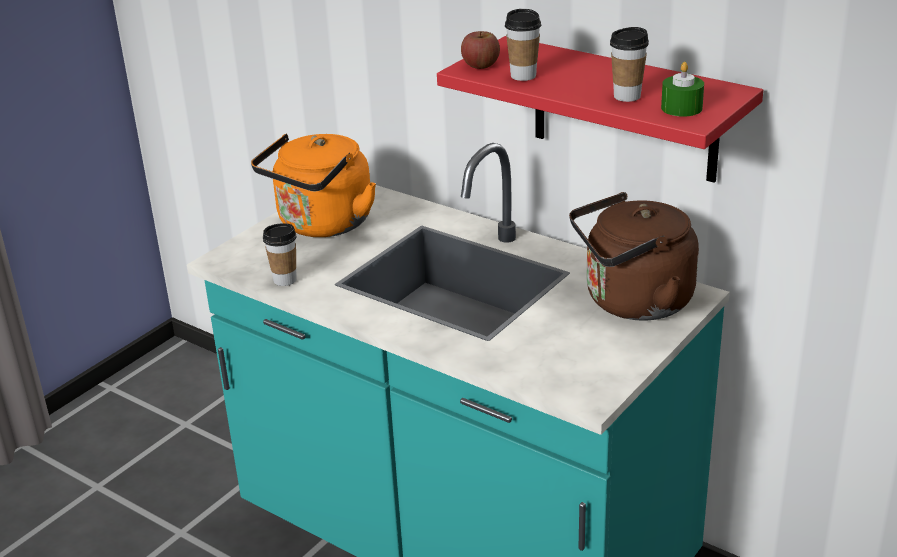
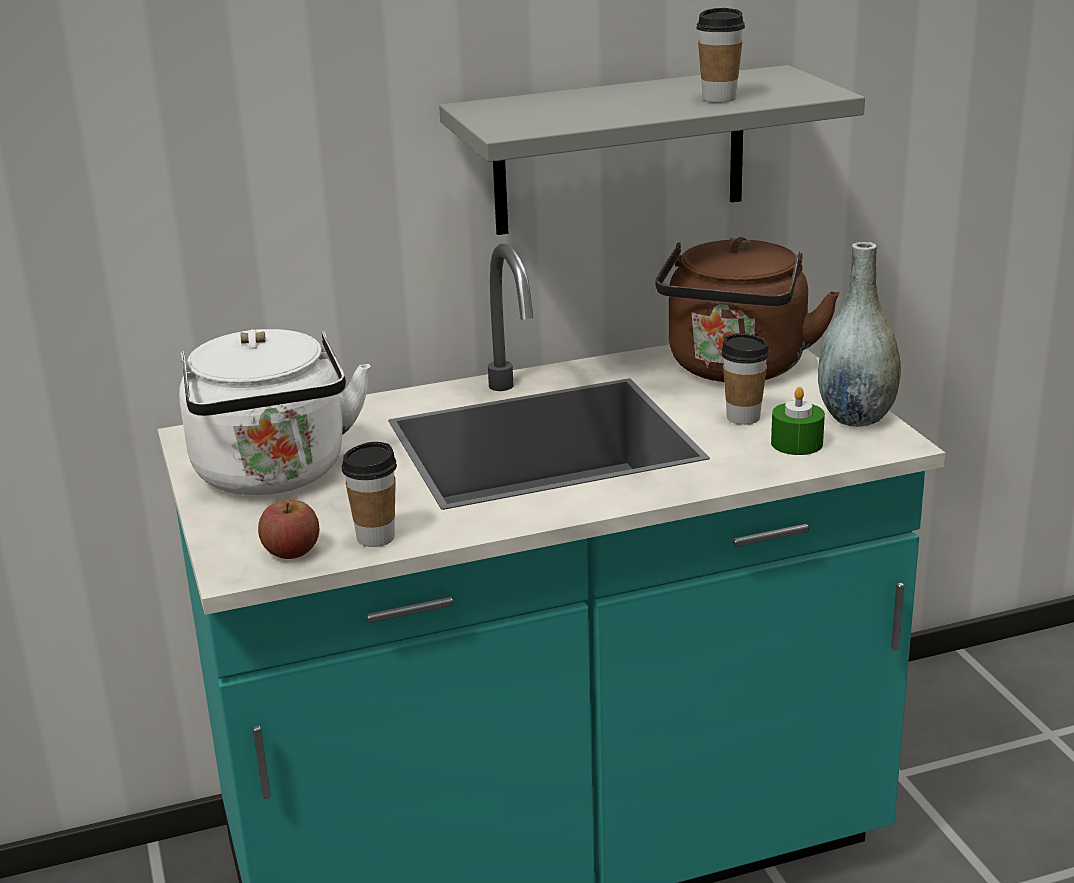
camera: 55 degrees left, 5 degrees down
orange kettle [251,133,376,237] -> white kettle [179,329,370,495]
red shelf [437,36,763,183] -> grey shelf [439,65,865,235]
apple [461,31,500,69] -> apple moved to [258,500,319,559]
cup [505,9,541,81] -> cup moved to [721,333,769,425]
green candle [661,62,704,117] -> green candle moved to [771,387,825,455]
none -> grey vase [818,242,901,427]

